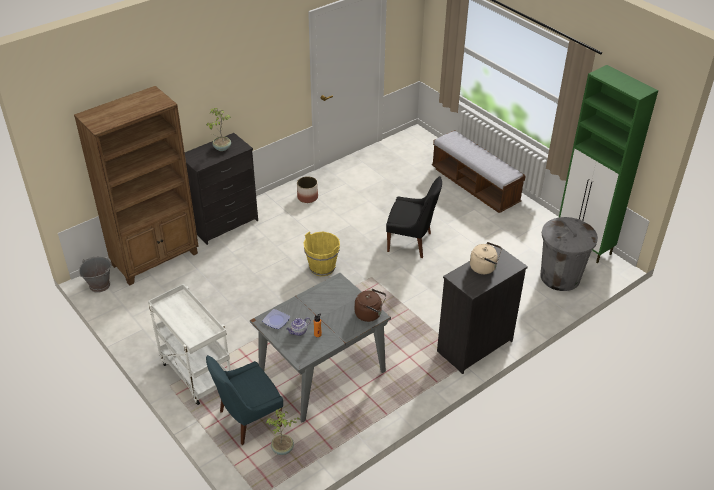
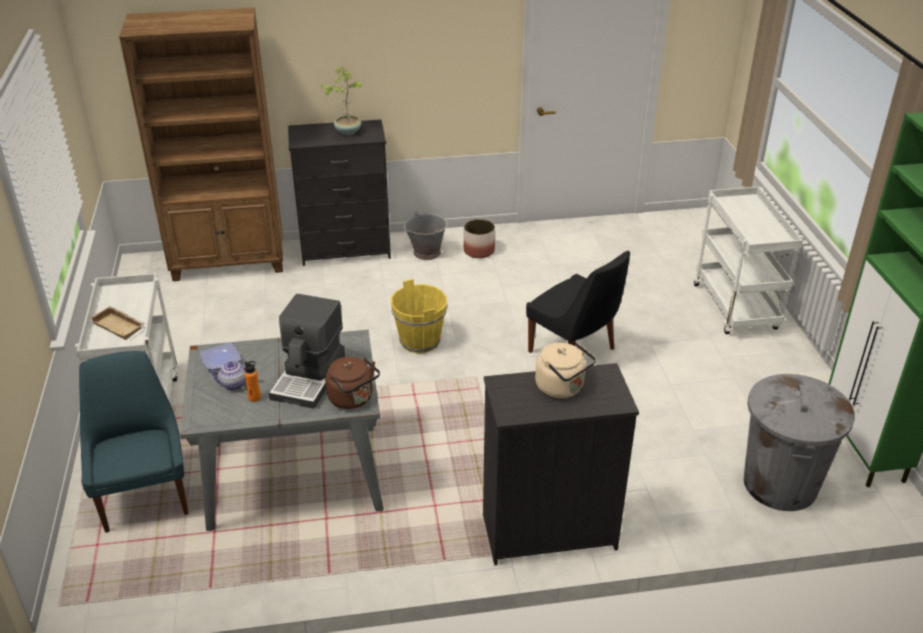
camera: 30 degrees right, 5 degrees down
grey bucket [79,257,111,293] -> grey bucket moved to [404,212,448,260]
blue chair [206,355,283,445] -> blue chair turned 75 degrees clockwise [79,351,189,533]
potted plant [266,408,301,455] -> none
bench [432,130,526,213] -> white cart [694,187,803,334]
none -> beige tray [89,306,145,340]
none -> coffee machine [269,294,345,409]

